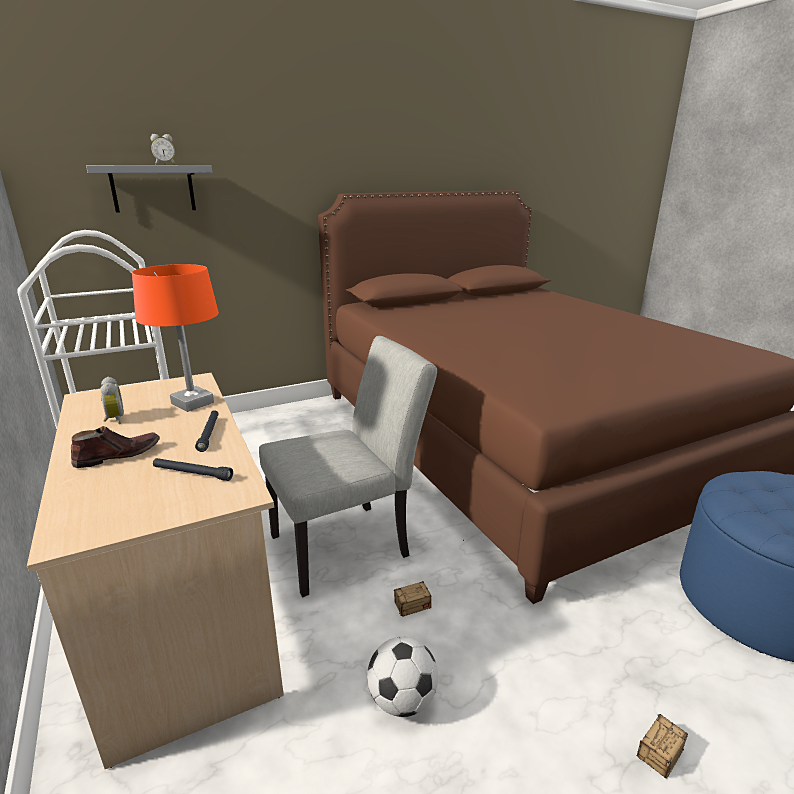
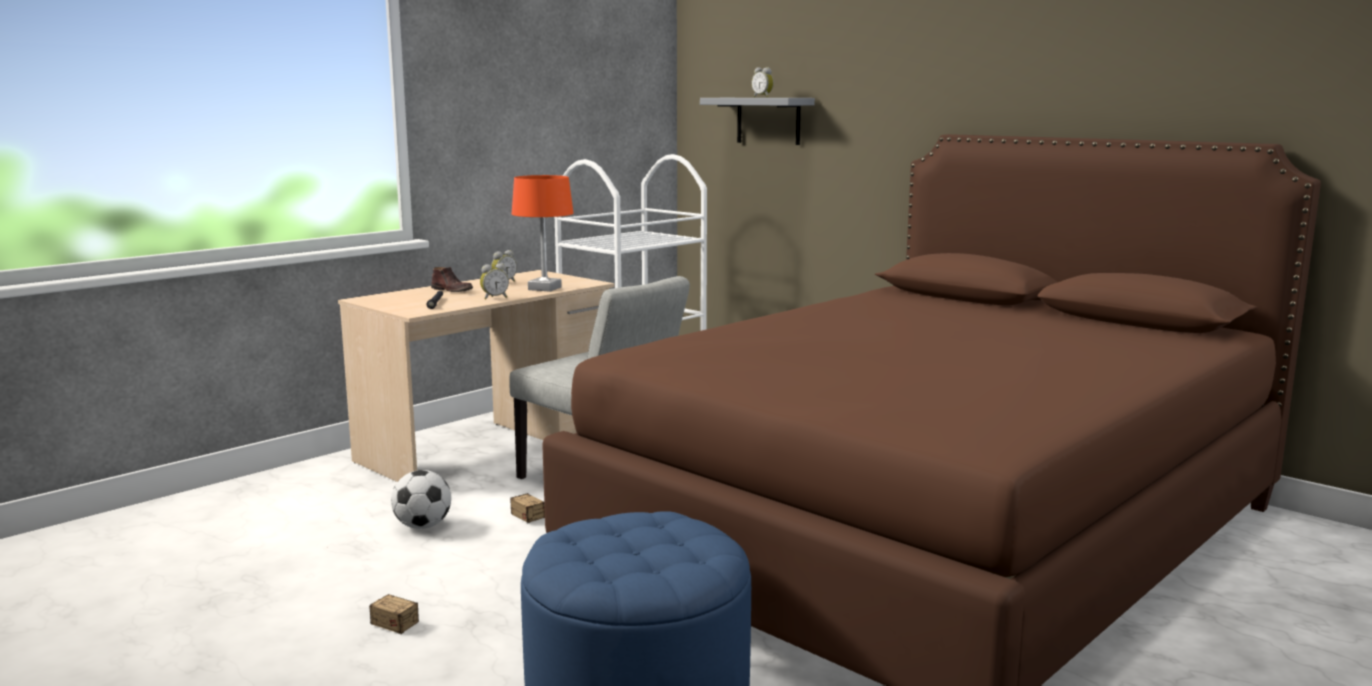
camera: 70 degrees right, 10 degrees down
black flashlight [195,410,219,452] -> alarm clock [480,263,509,300]

